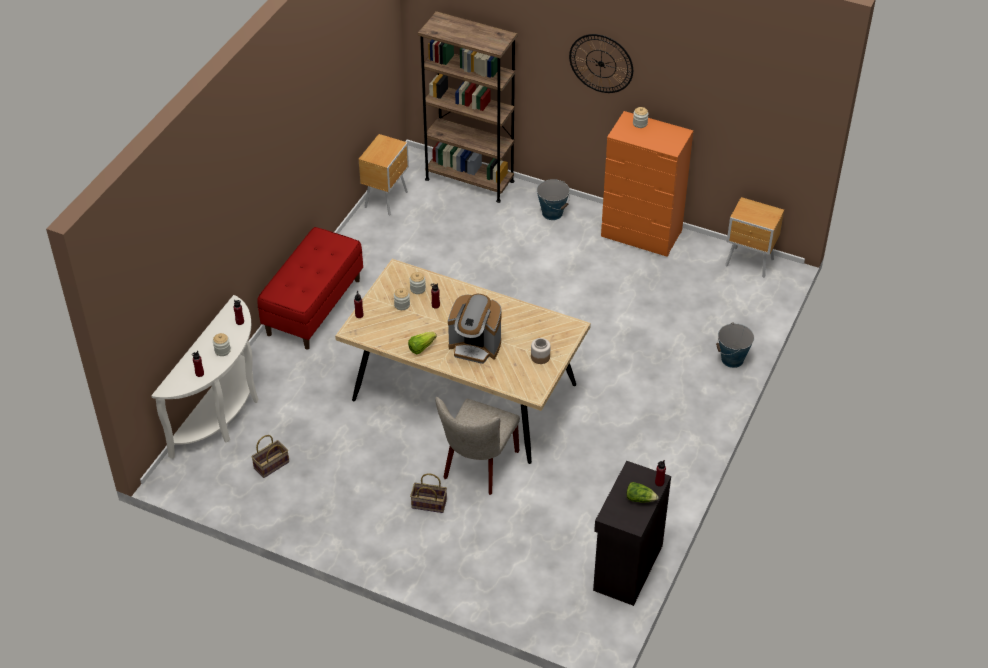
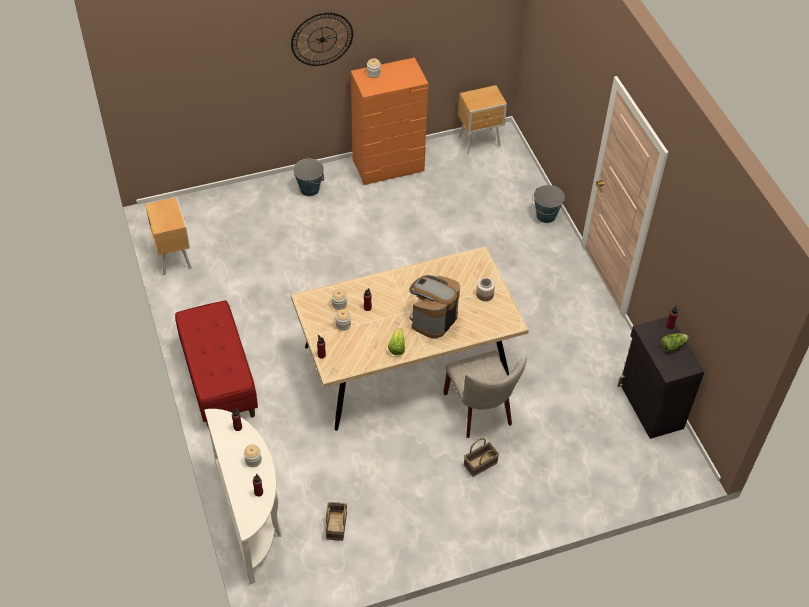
camera: 45 degrees left, 5 degrees up
brown bookcase [418,11,517,203] -> none
coffee machine [448,294,502,364] -> coffee machine turned 150 degrees clockwise [409,275,460,339]

